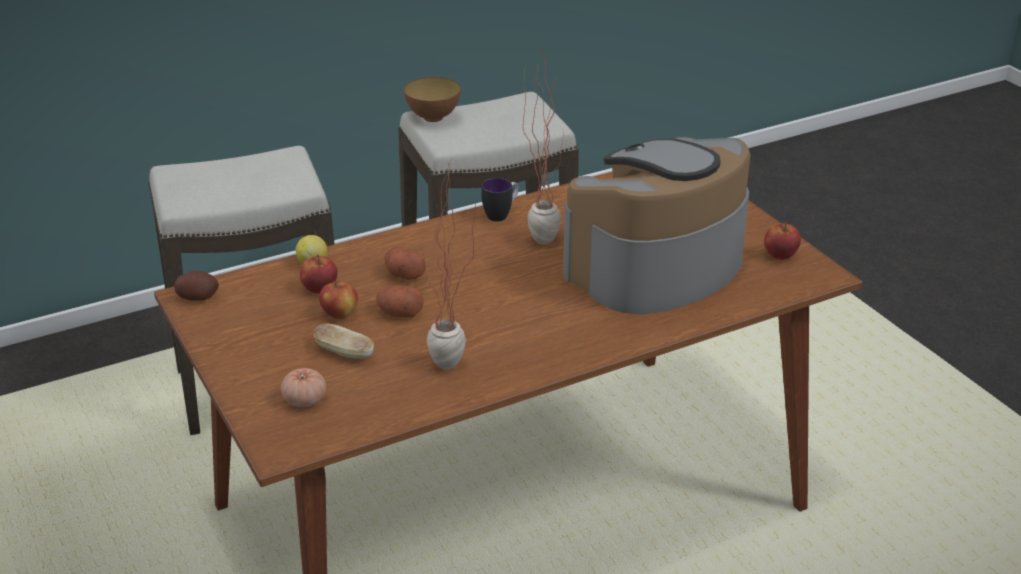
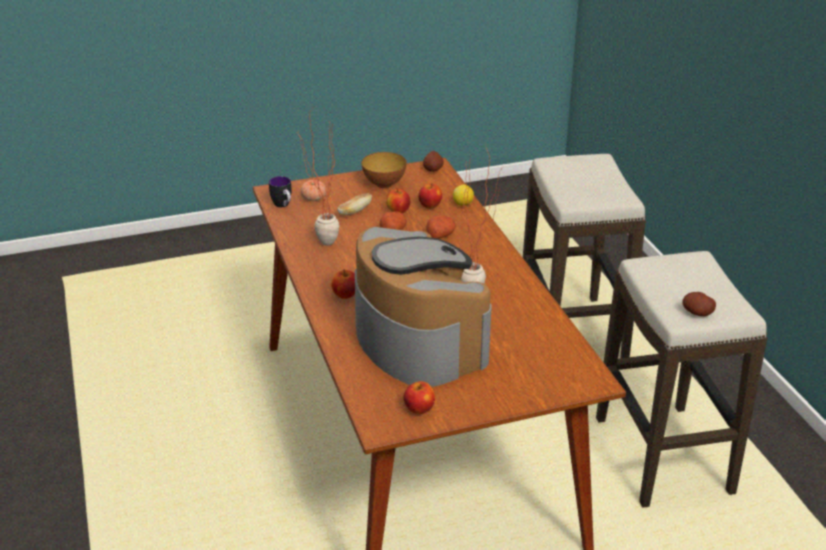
camera: 100 degrees right, 0 degrees up
bowl [404,77,461,122] -> bowl moved to [361,152,406,188]
mug [481,178,519,222] -> mug moved to [269,176,292,207]
none -> apple [331,269,355,299]
none -> potato [683,292,716,316]

